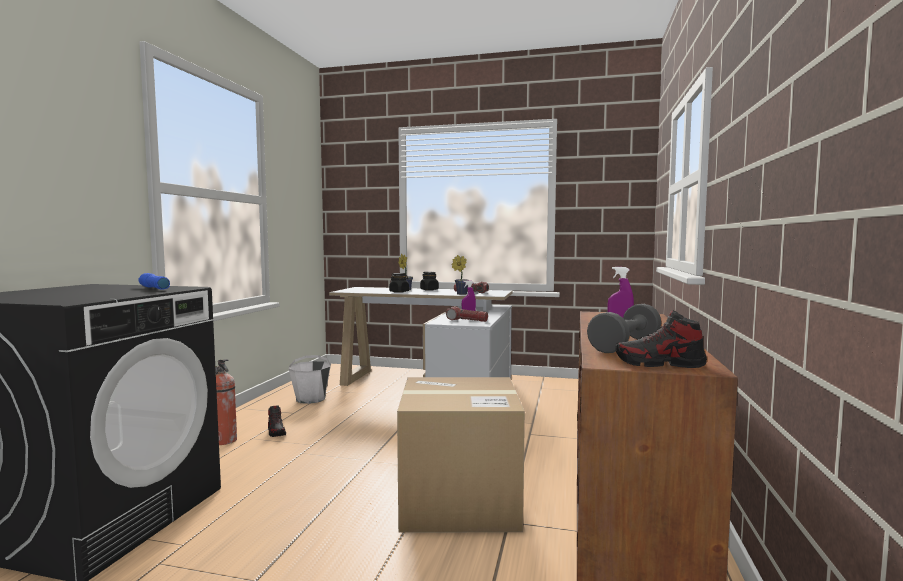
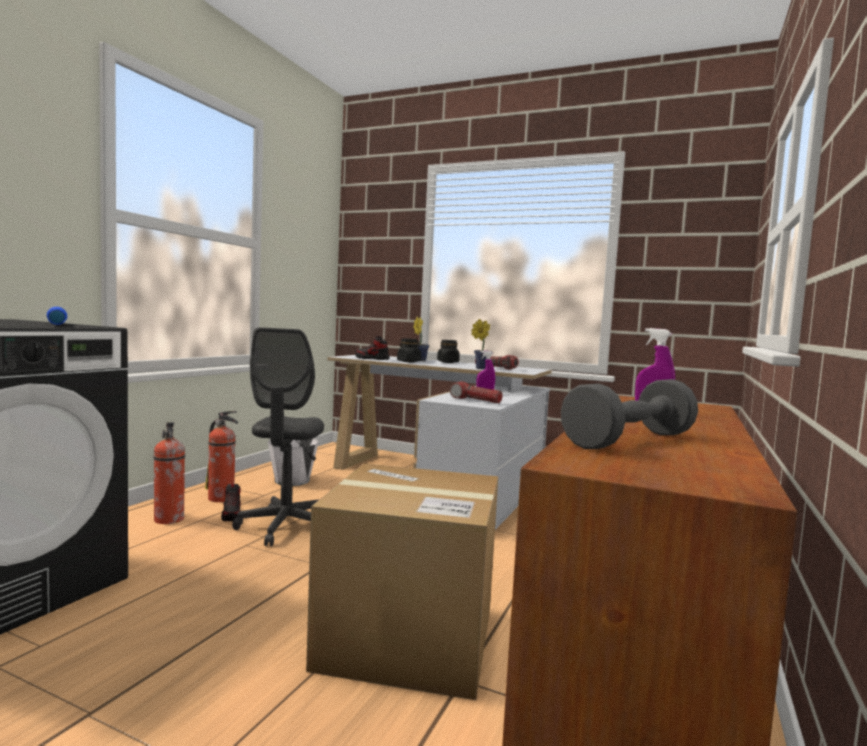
camera: 10 degrees right, 0 degrees up
shoe [616,310,707,368] -> shoe moved to [355,336,389,360]
none -> fire extinguisher [205,411,238,502]
none -> grey office chair [232,327,324,546]

